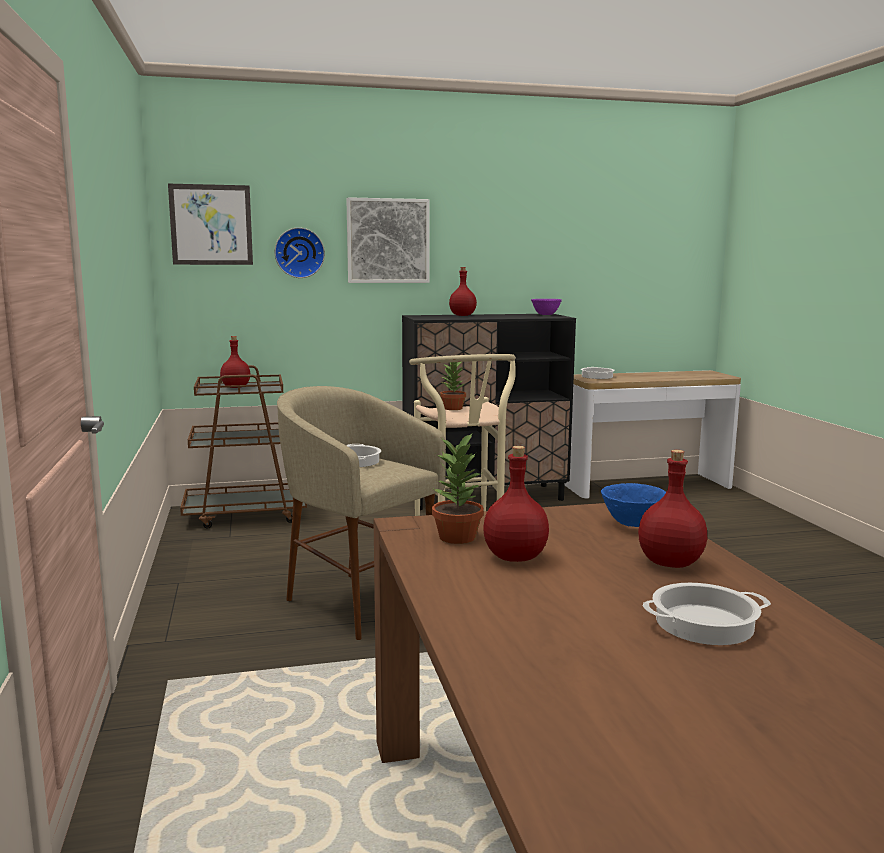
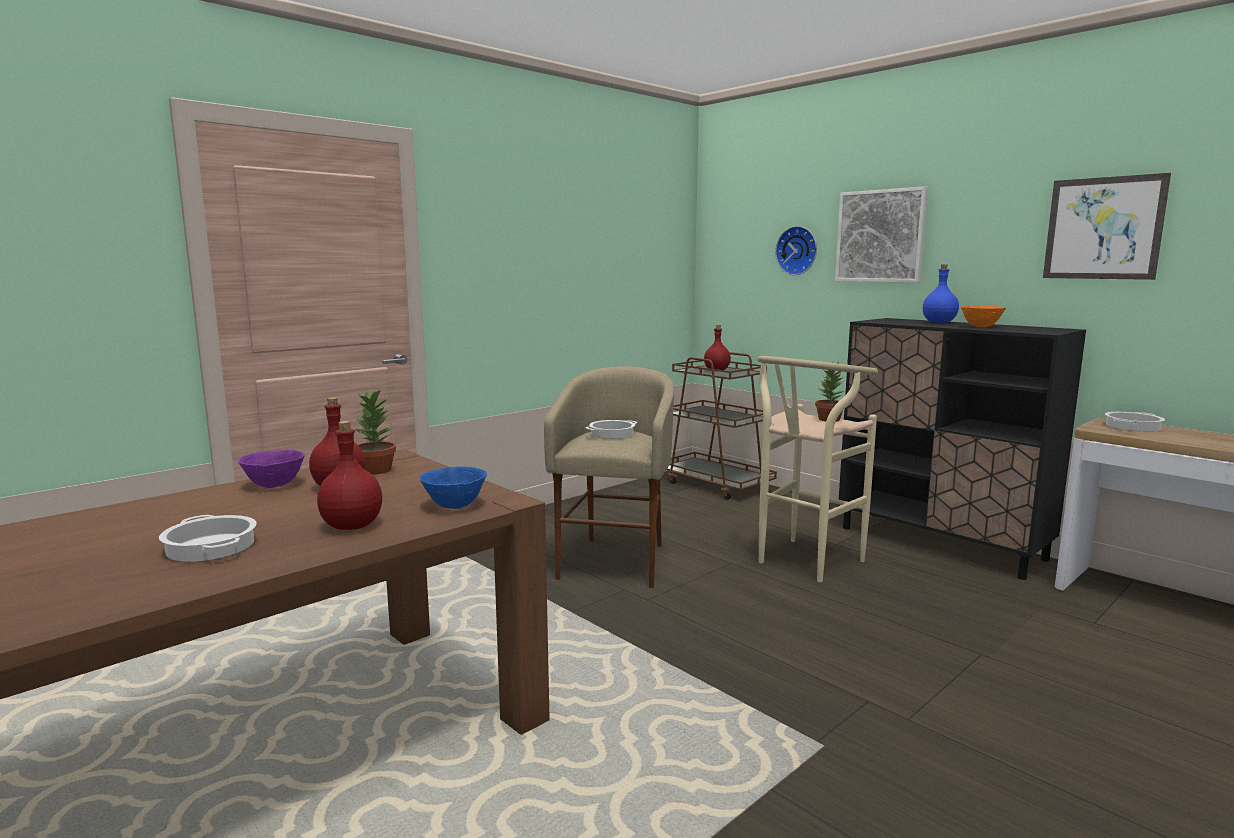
camera: 60 degrees right, 0 degrees up
picture [168,184,253,265] -> picture moved to [1043,173,1171,280]
red bottle [449,267,477,316] -> blue bottle [923,264,959,323]
purple bowl [531,299,562,315] -> purple bowl moved to [238,450,305,488]
none -> orange bowl [961,305,1006,327]

